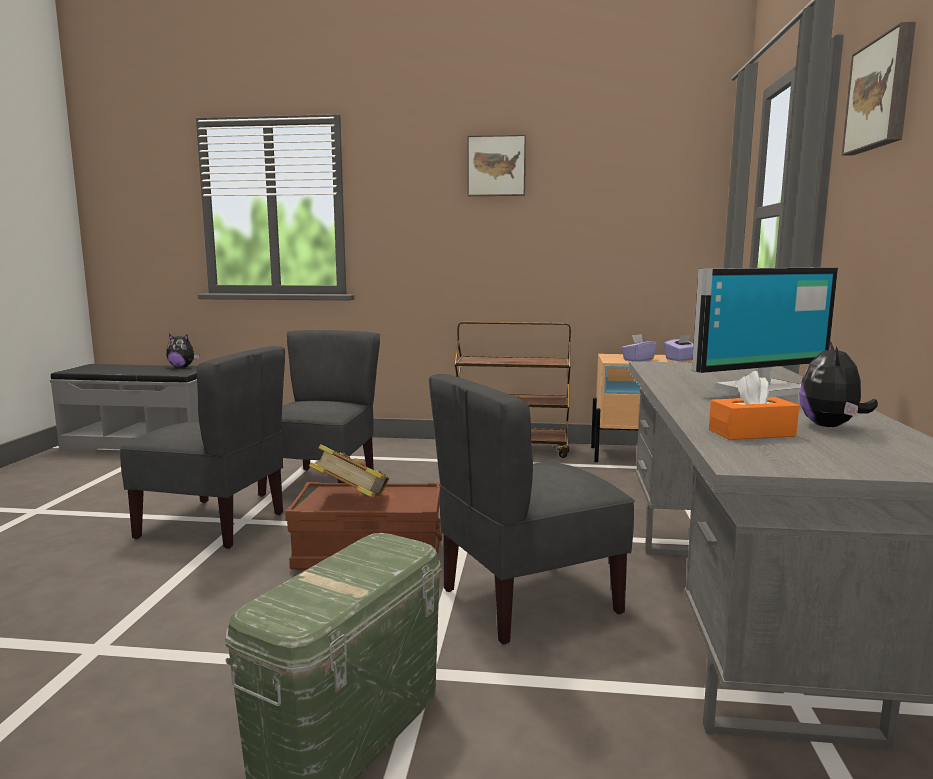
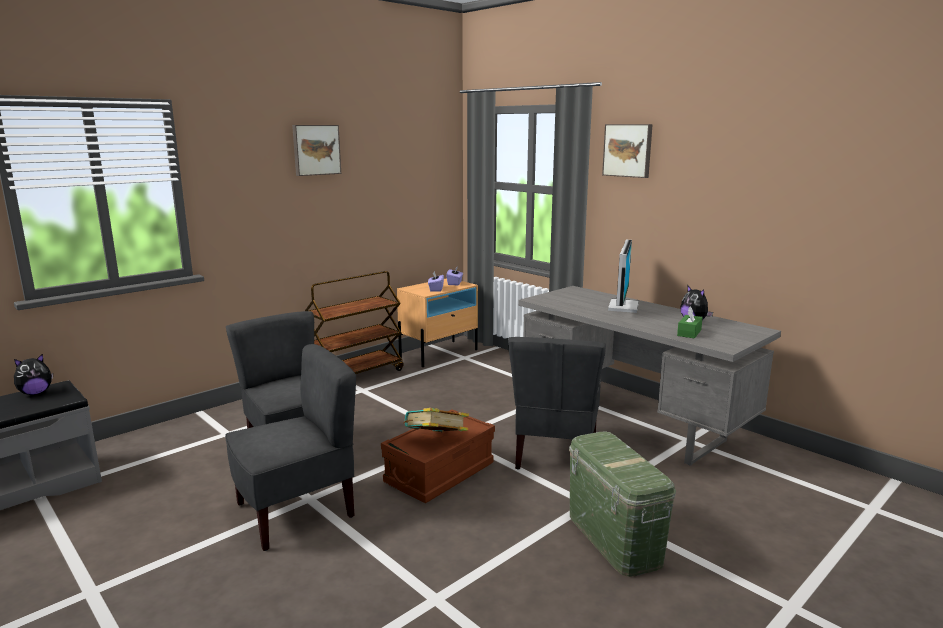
camera: 50 degrees left, 5 degrees up
orange tissue box [709,371,799,440] -> green tissue box [677,306,703,339]

